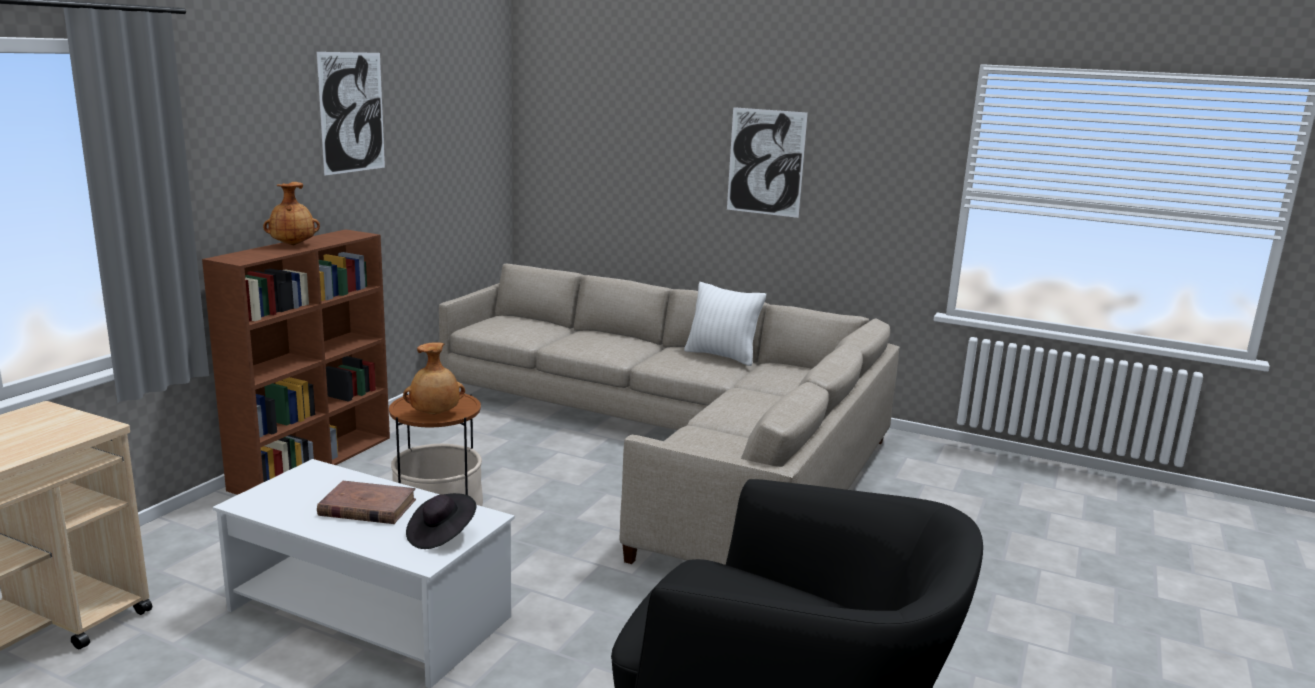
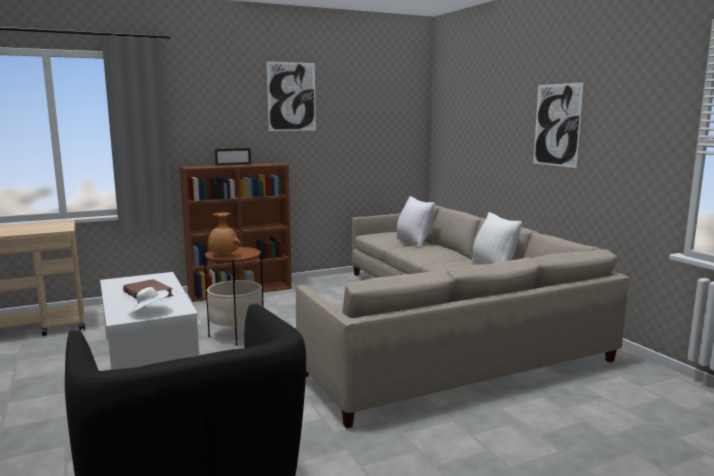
camera: 40 degrees right, 5 degrees down
brown vase [263,182,320,245] -> picture frame [214,148,252,166]
black hat [406,493,476,549] -> white hat [128,287,169,315]
none -> white pillow [396,196,435,248]

